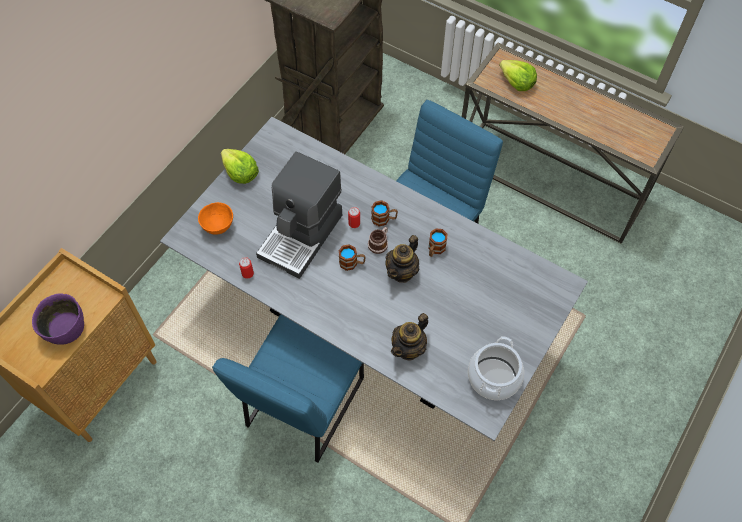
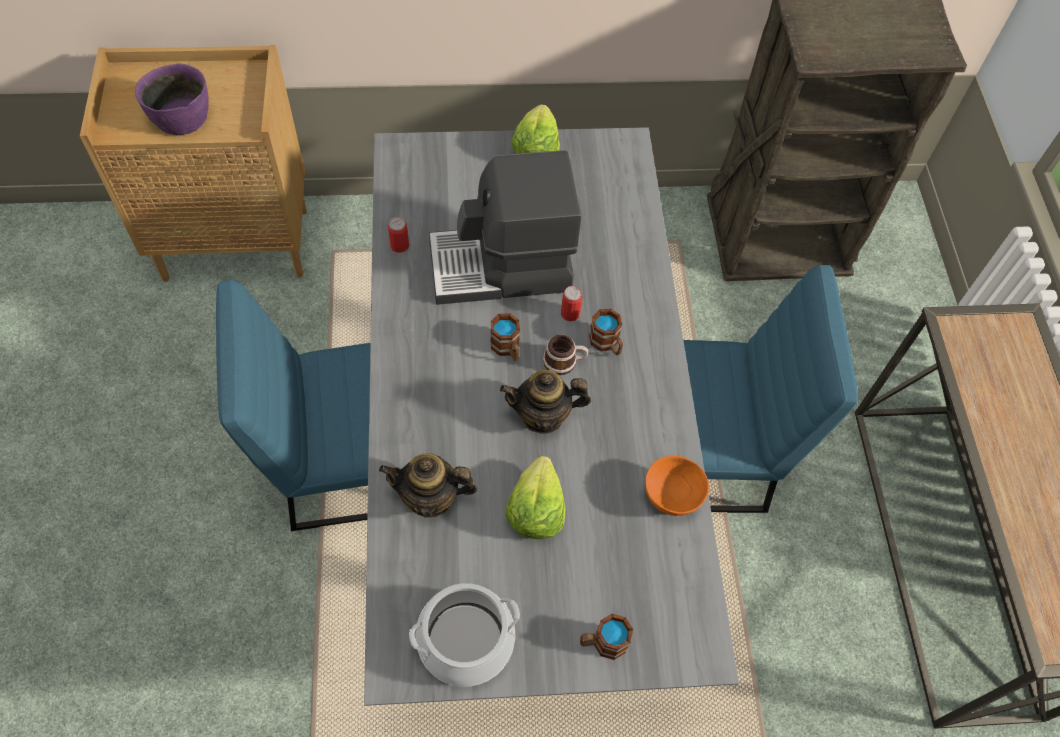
camera: 50 degrees right, 0 degrees up
orange bowl [198,202,233,235] -> orange bowl moved to [645,455,709,516]
mug [429,228,447,257] -> mug moved to [580,614,633,660]
lettuce [499,60,537,91] -> lettuce moved to [505,456,566,539]

